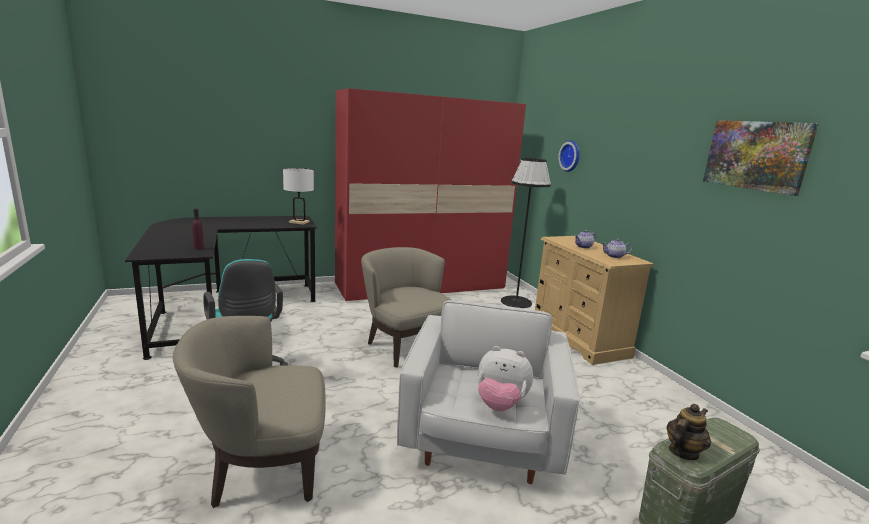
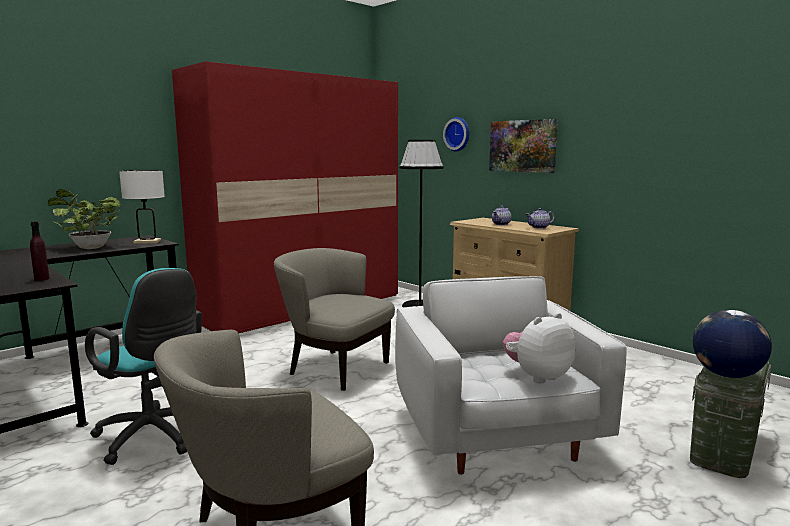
camera: 20 degrees left, 5 degrees down
plush toy [477,346,533,411] -> plush toy turned 150 degrees clockwise [503,313,575,384]
teapot [667,404,711,460] -> globe [693,310,772,378]
picture [703,120,819,196] -> picture moved to [489,119,558,173]
none -> potted plant [48,189,120,249]

